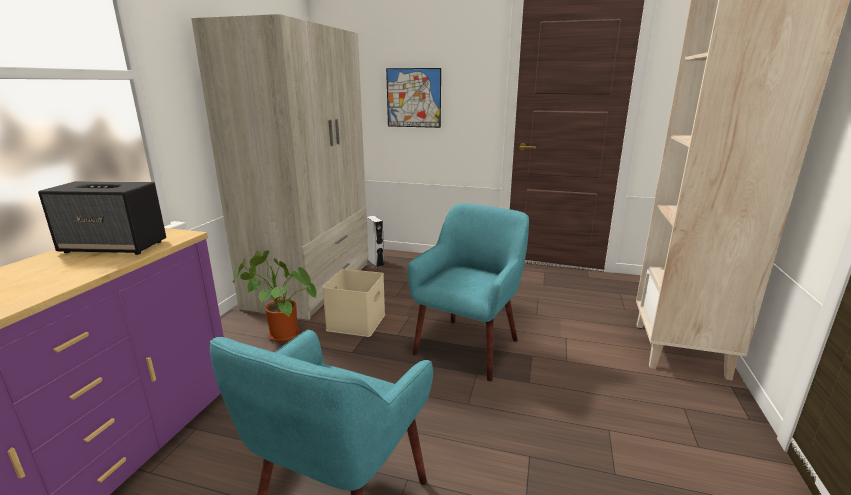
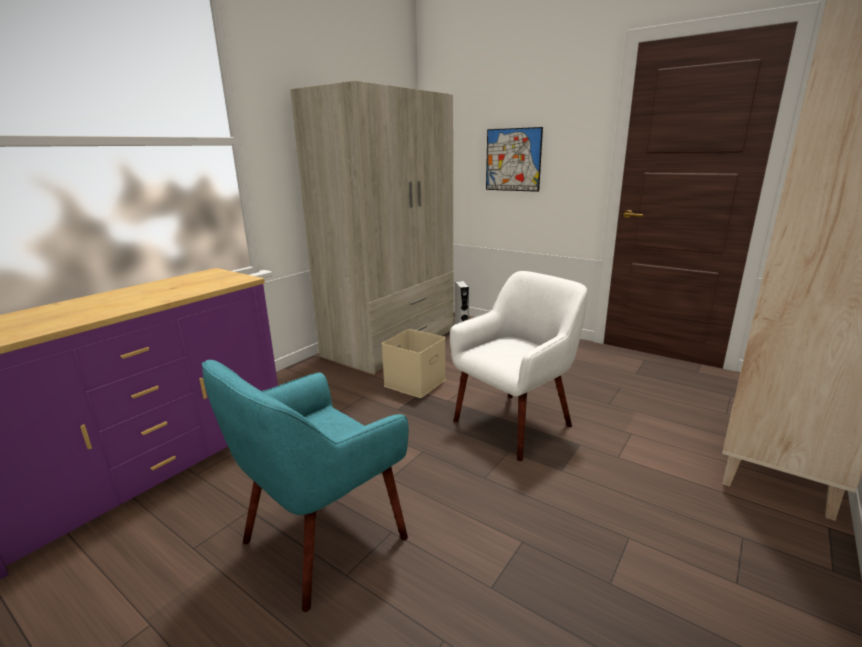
camera: 20 degrees right, 0 degrees up
speaker [38,181,166,255] -> none
potted plant [233,250,317,342] -> none
turquoise armchair [408,203,529,381] -> white armchair [450,271,587,461]

